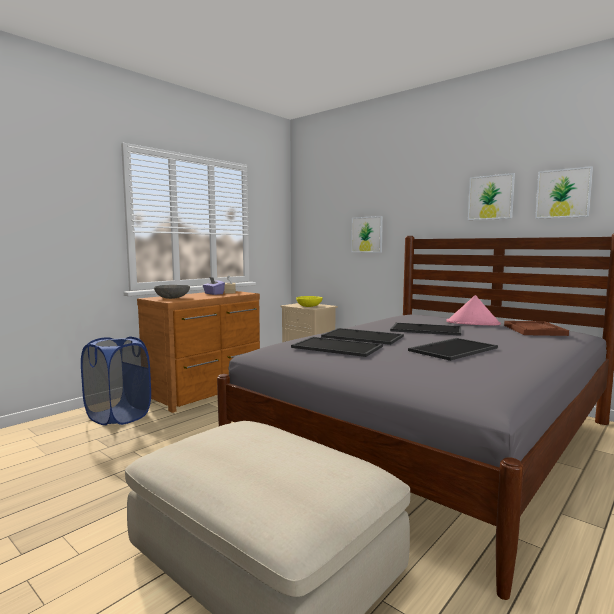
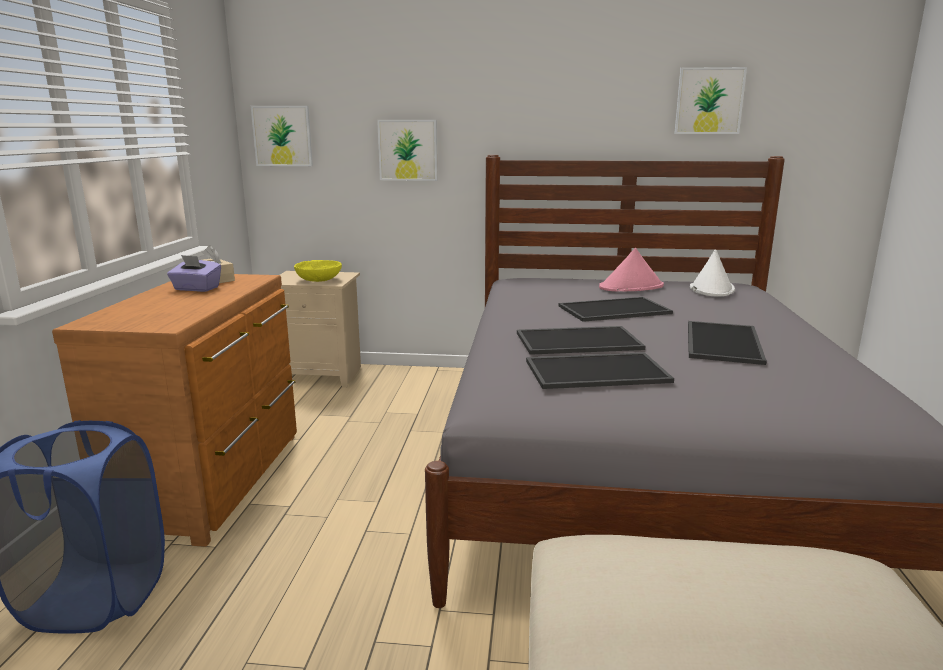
camera: 35 degrees left, 10 degrees up
grey bowl [154,285,190,299] -> none
picture [468,173,515,220] -> picture moved to [251,106,313,166]
brown tray [504,321,569,336] -> white hat [690,249,735,297]

